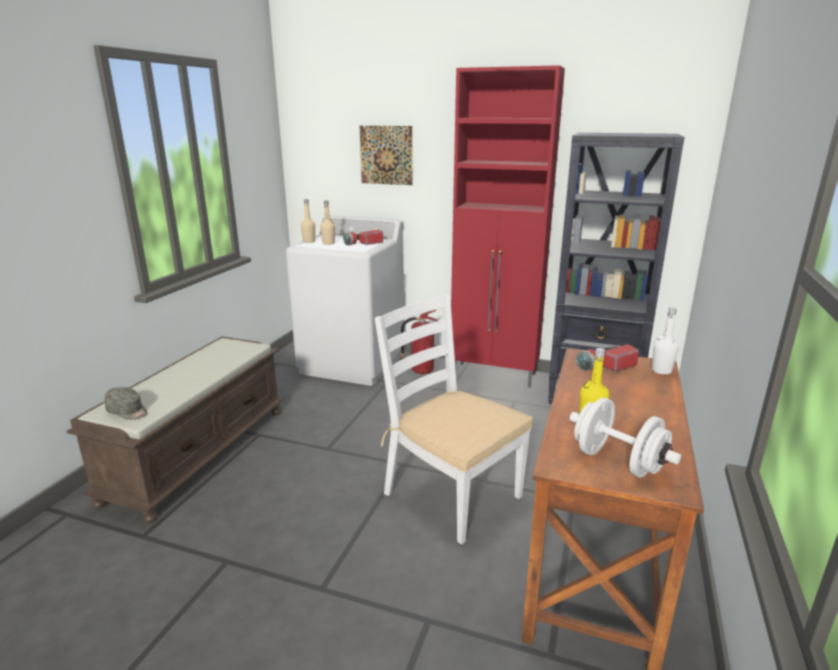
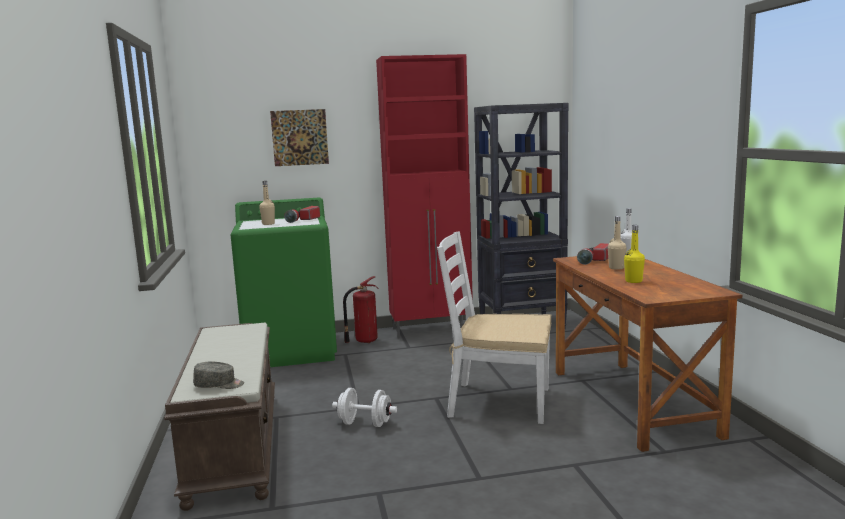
camera: 30 degrees left, 10 degrees down
white washing machine [286,215,405,386] -> green washing machine [231,198,337,367]
beige bottle [301,199,315,243] -> beige bottle moved to [608,216,627,270]
white dumbbell [570,398,681,478] -> white dumbbell moved to [332,388,397,427]

